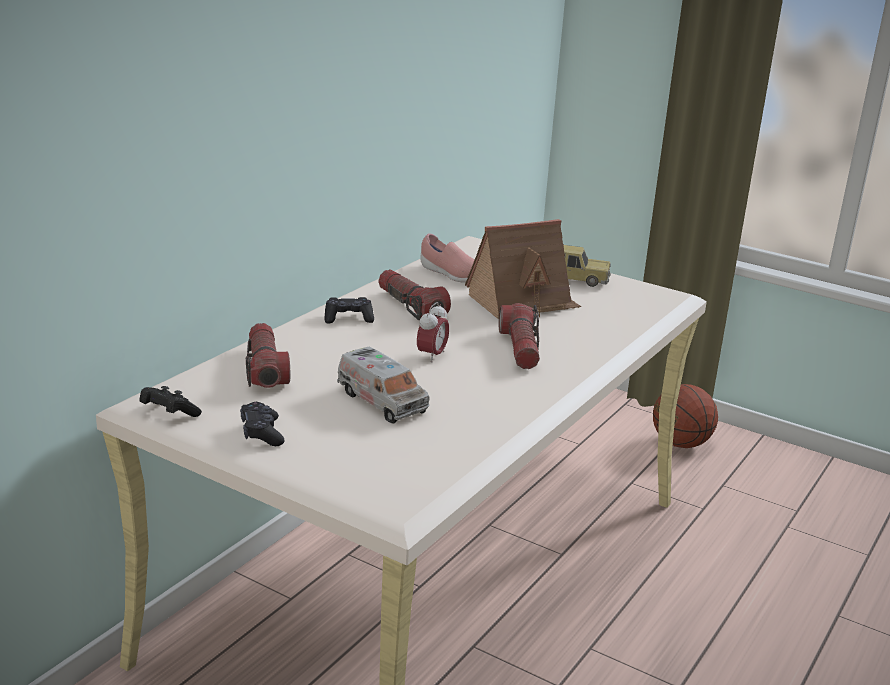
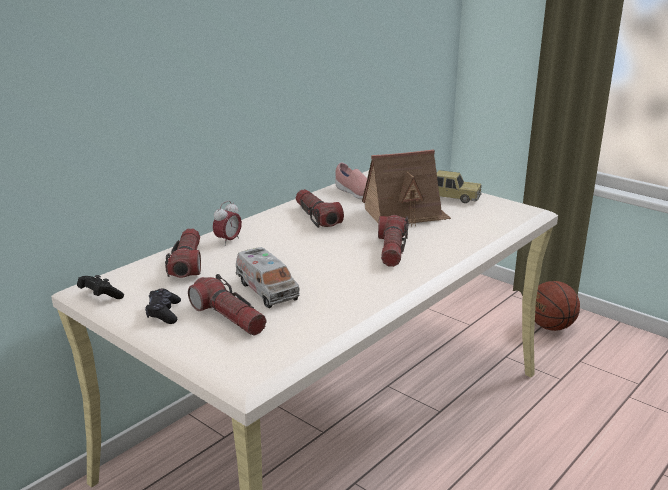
camera: 10 degrees right, 0 degrees up
black game controller [324,297,374,323] -> none
alarm clock [417,302,449,363] -> alarm clock moved to [213,200,242,246]
none -> flashlight [188,274,266,336]

